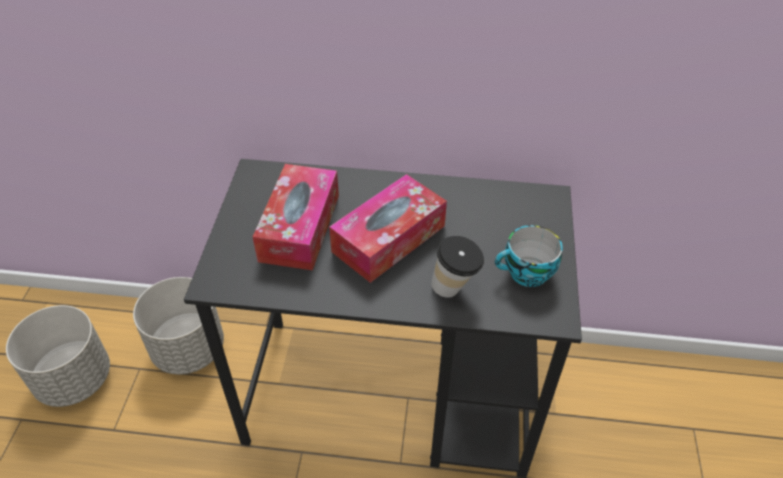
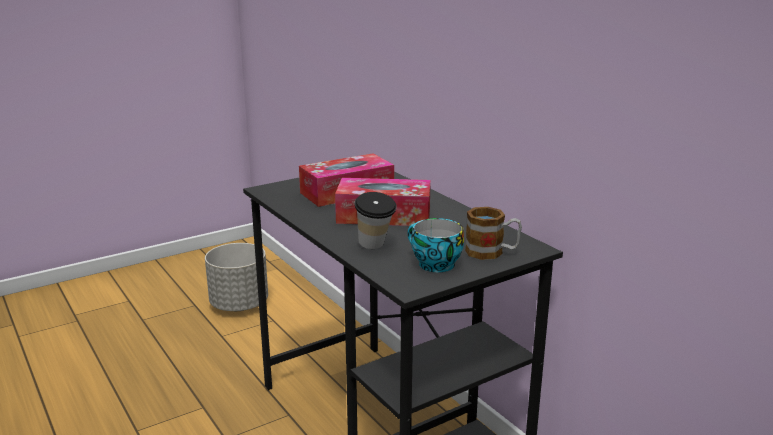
camera: 50 degrees right, 25 degrees down
grey planter [133,277,224,374] -> none
none -> mug [465,207,522,260]

